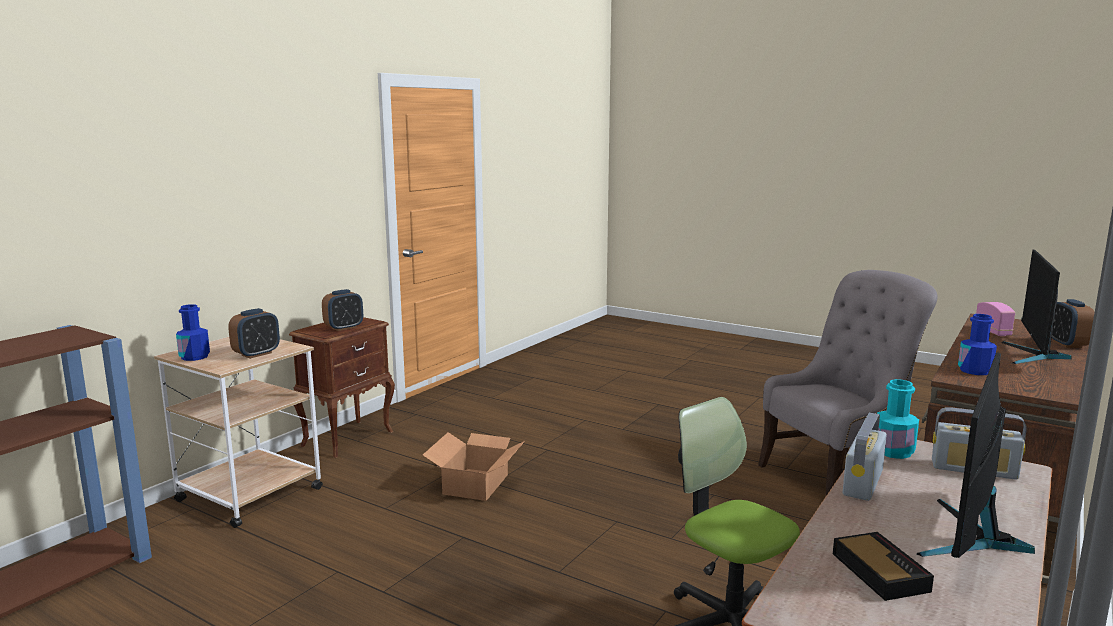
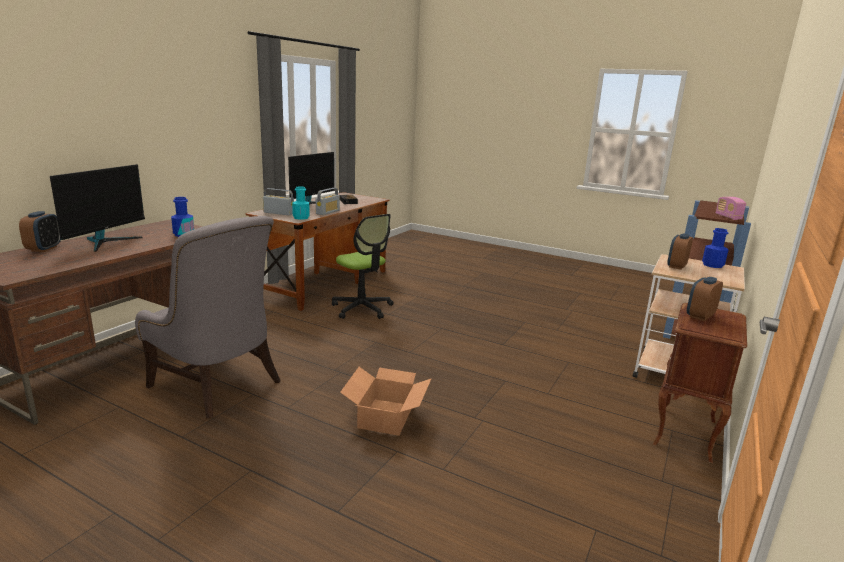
camera: 175 degrees right, 5 degrees up
cardboard box [423,432,525,501] -> cardboard box moved to [340,367,432,436]
grey chair [758,270,938,497] -> grey chair turned 120 degrees counterclockwise [135,216,281,418]
radio [976,302,1015,336] -> radio moved to [716,197,746,220]

